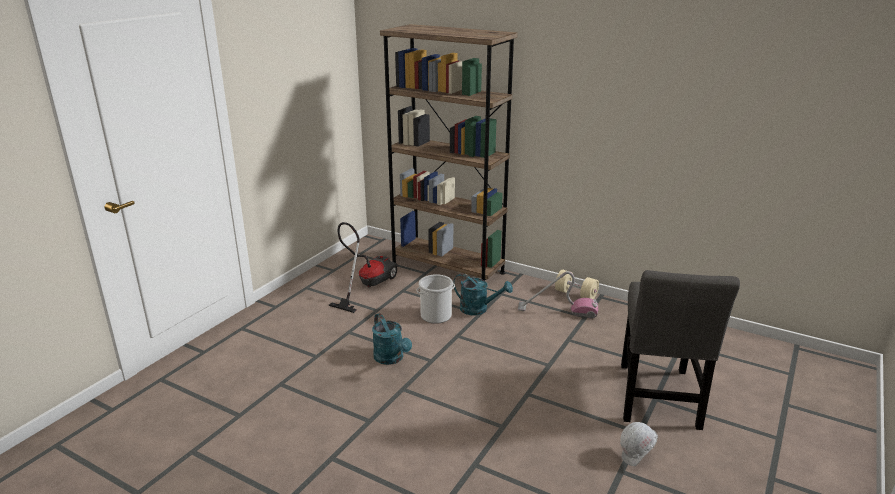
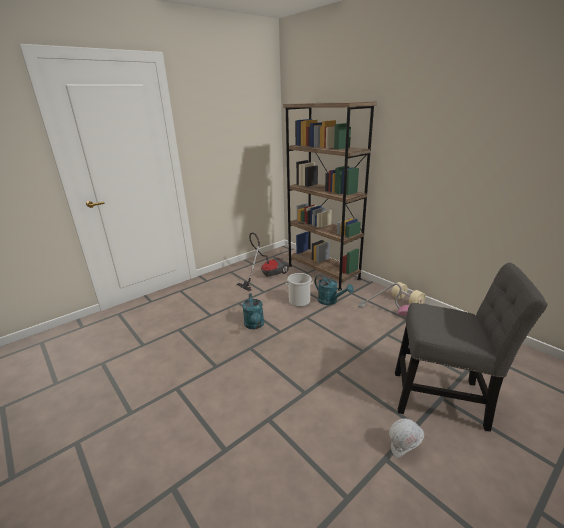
camera: 20 degrees right, 0 degrees up
grey chair [621,270,740,430] -> grey chair turned 105 degrees counterclockwise [395,263,547,432]

